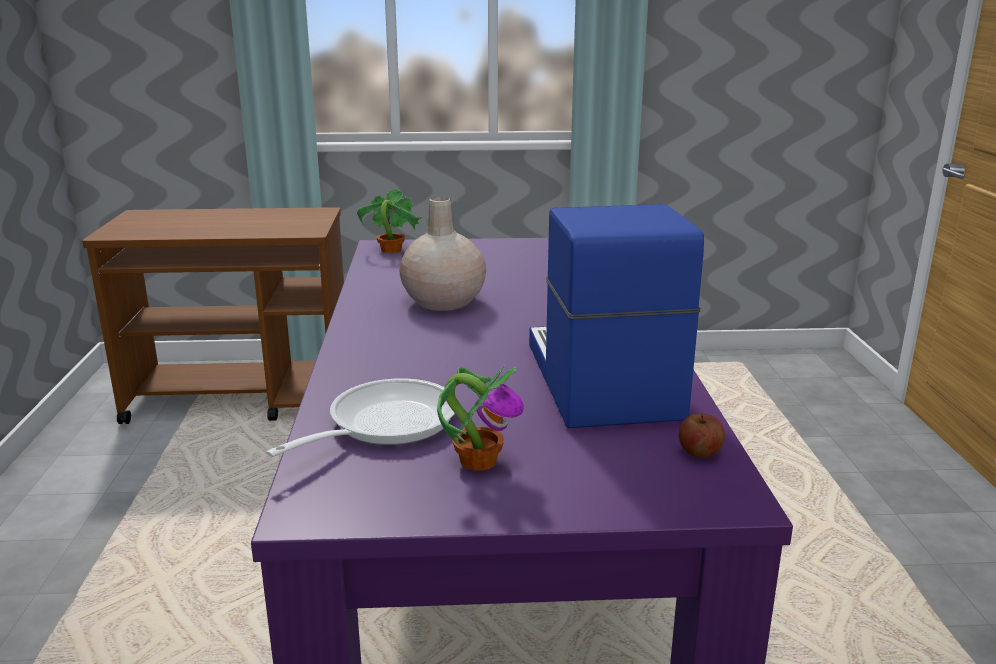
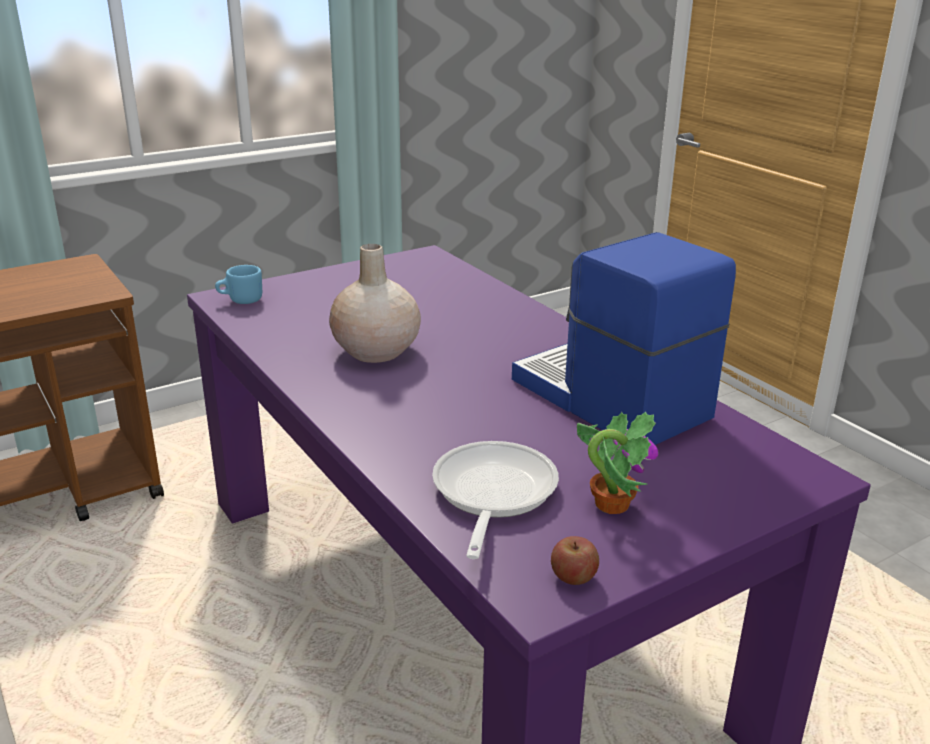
camera: 30 degrees left, 5 degrees up
potted plant [357,188,423,253] -> blue mug [215,265,262,304]
apple [679,413,725,458] -> apple moved to [551,536,599,585]

